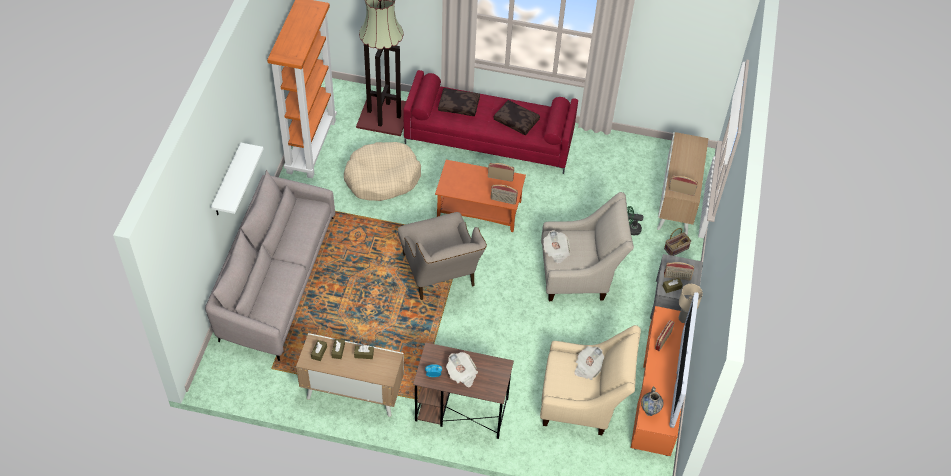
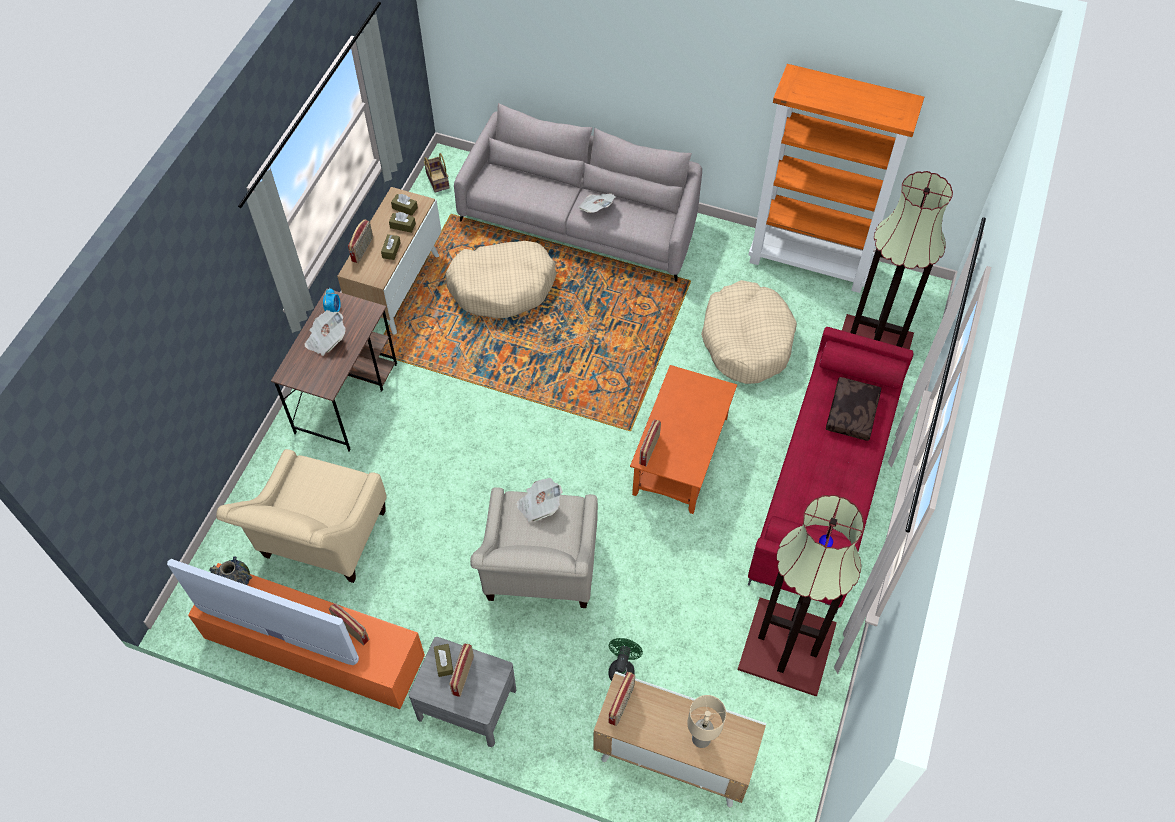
camera: 100 degrees right, 5 degrees up
white shelf [211,143,264,215] -> none
beige armchair [398,212,486,300] -> none
radio [488,163,514,182] -> radio moved to [348,219,373,263]
brown pillow [494,100,540,135] -> none
newspaper [574,346,604,380] -> newspaper moved to [577,193,616,213]
basket [664,228,691,256] -> basket moved to [424,153,449,193]
beige table lamp [679,284,703,323] -> beige table lamp moved to [687,695,726,748]
none -> beige dog bed [446,241,556,318]
none -> floor lamp [738,495,864,697]

